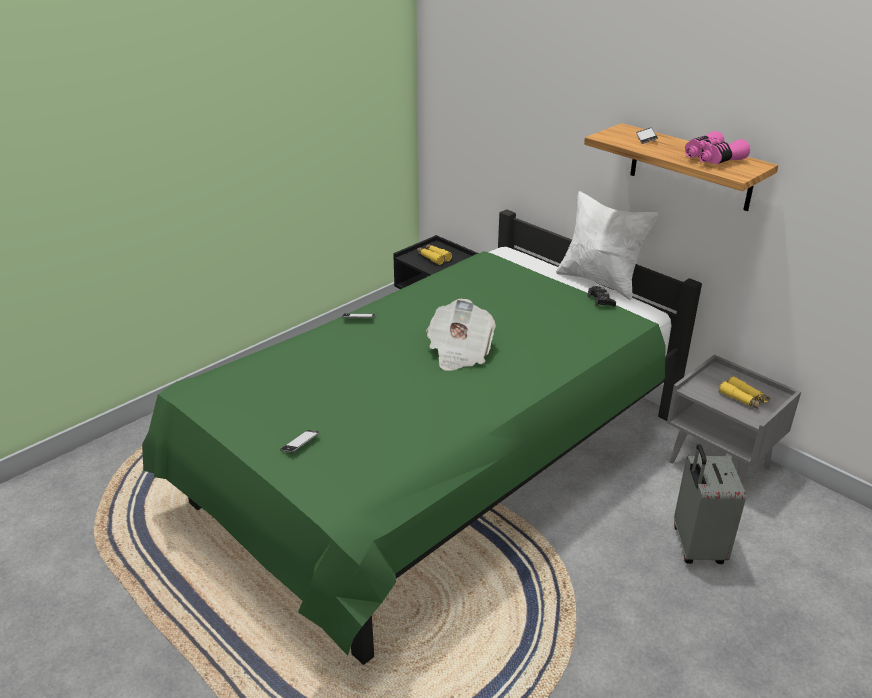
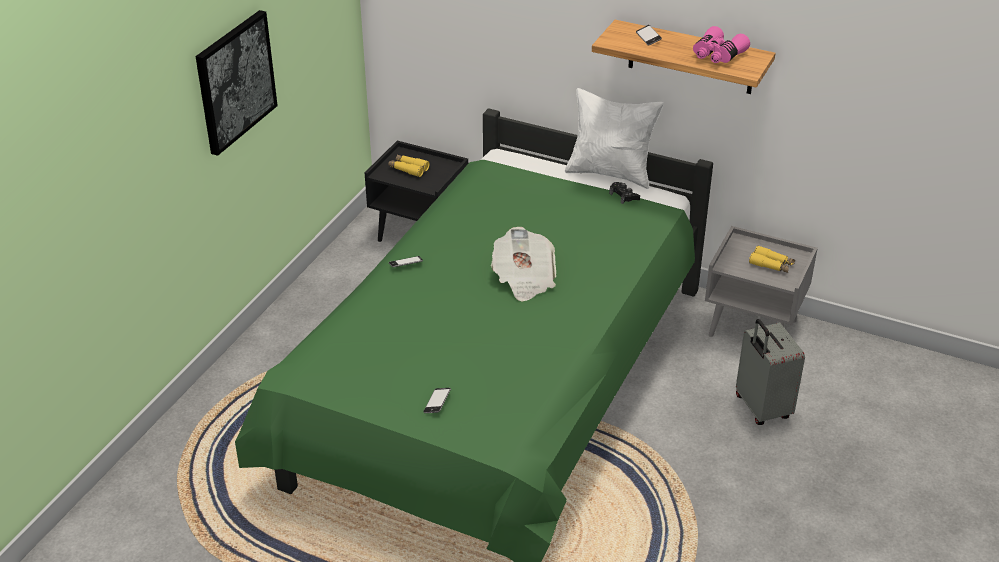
camera: 20 degrees left, 5 degrees up
none -> picture [195,10,278,156]

